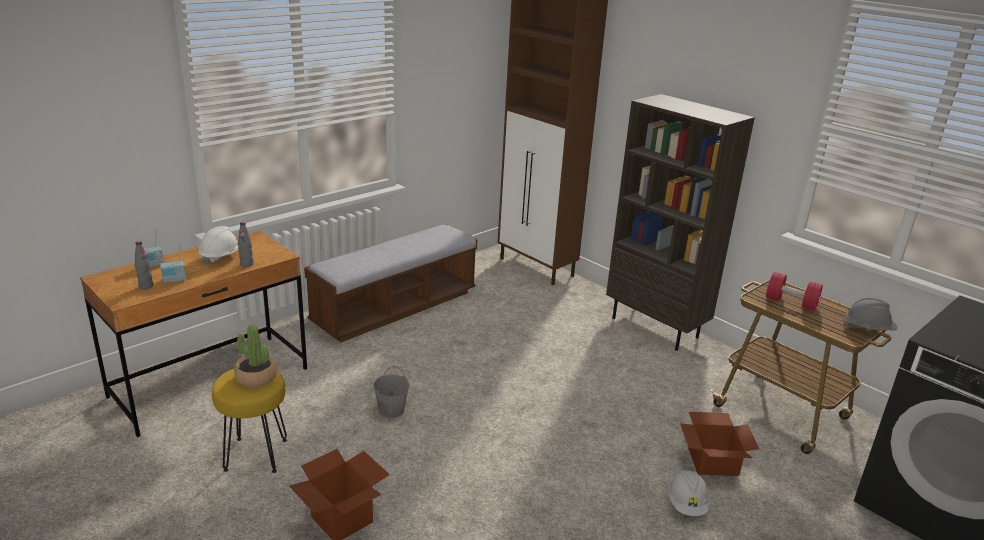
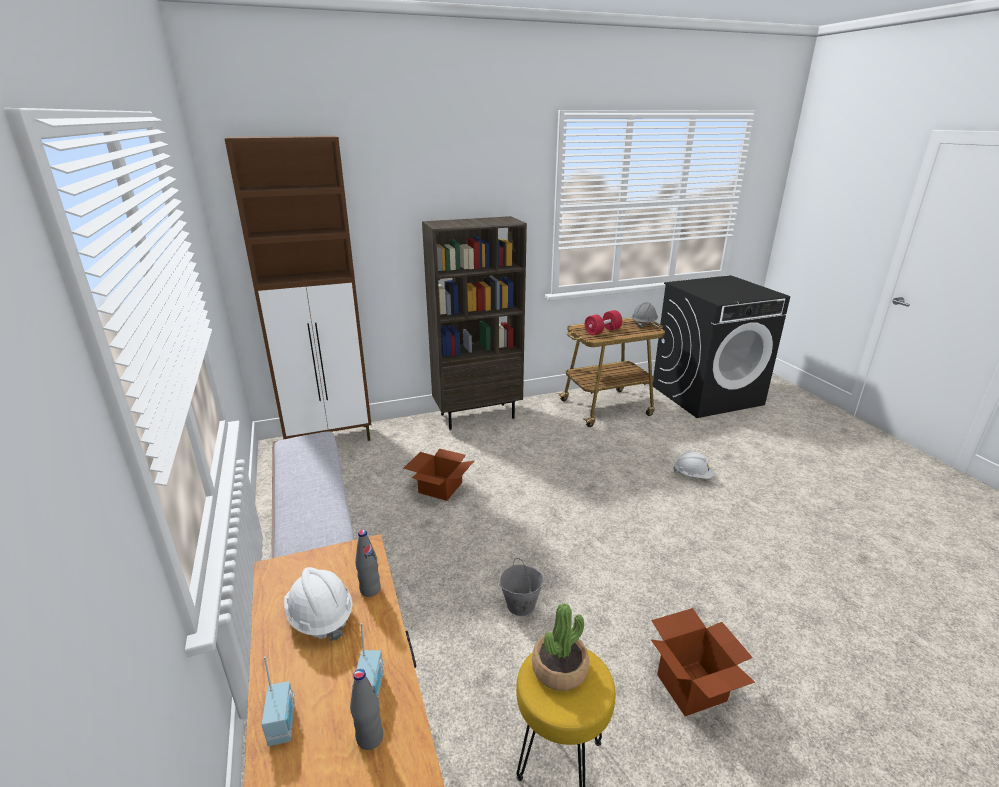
camera: 65 degrees left, 0 degrees up
cardboard box [680,412,759,476] -> cardboard box moved to [403,448,474,501]

